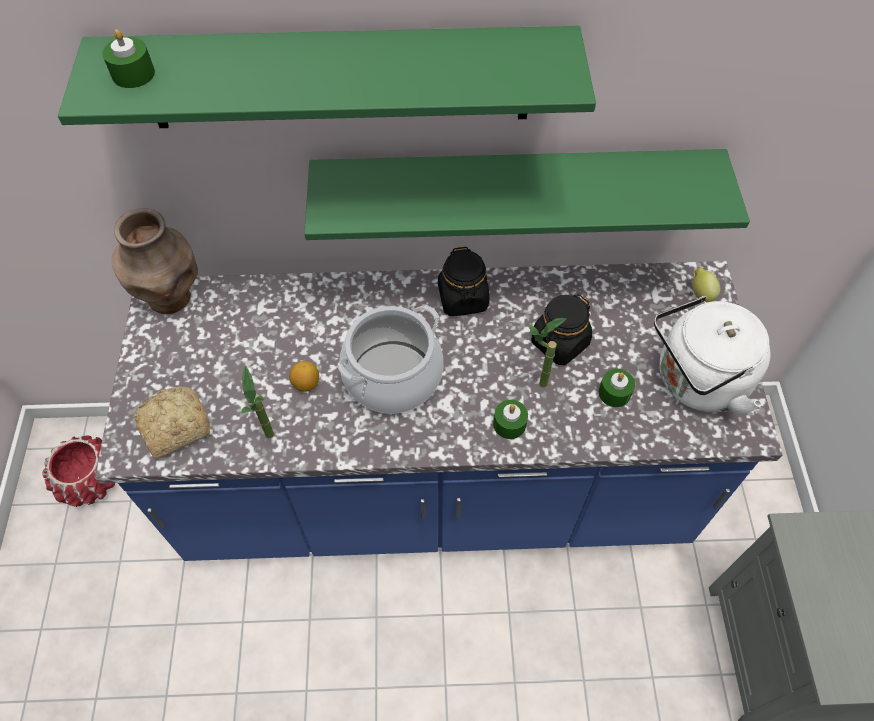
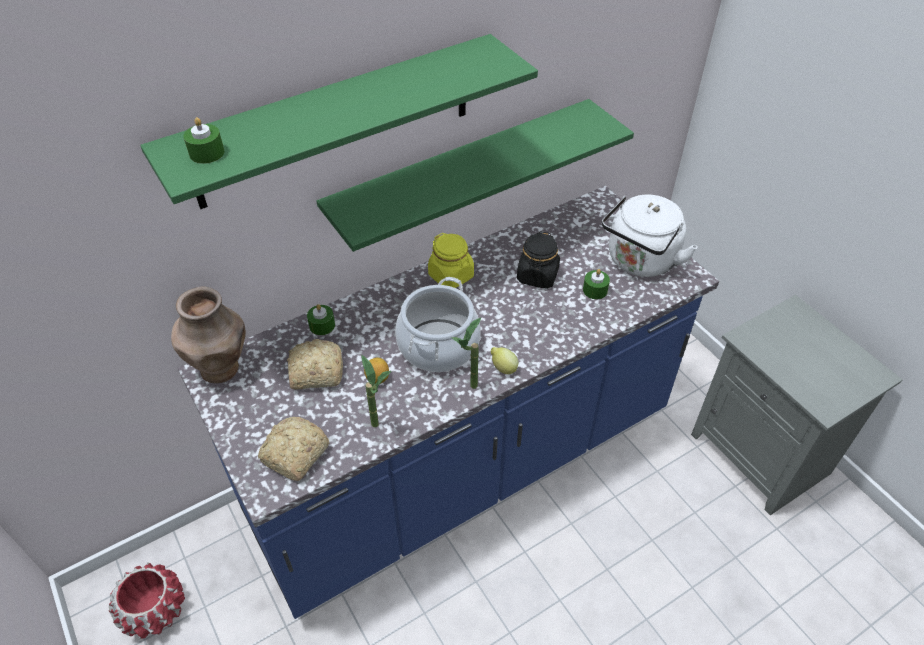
camera: 30 degrees left, 10 degrees down
black jar [438,247,490,316] -> yellow jar [428,233,474,288]
green candle [493,400,528,439] -> green candle moved to [307,304,335,335]
potted plant [528,318,567,388] -> potted plant moved to [451,317,482,389]
lemon [692,267,720,302] -> lemon moved to [491,347,518,374]
none -> bread [287,339,343,390]

